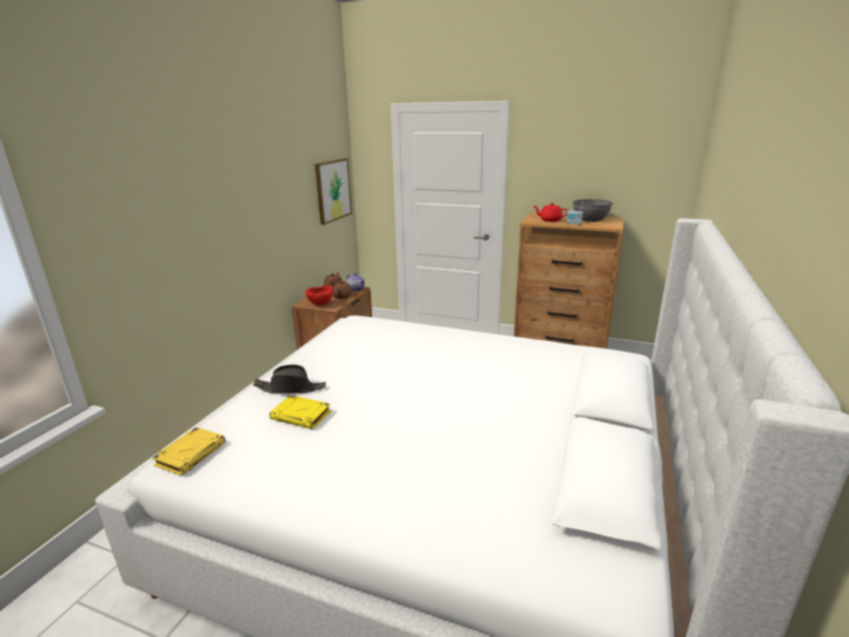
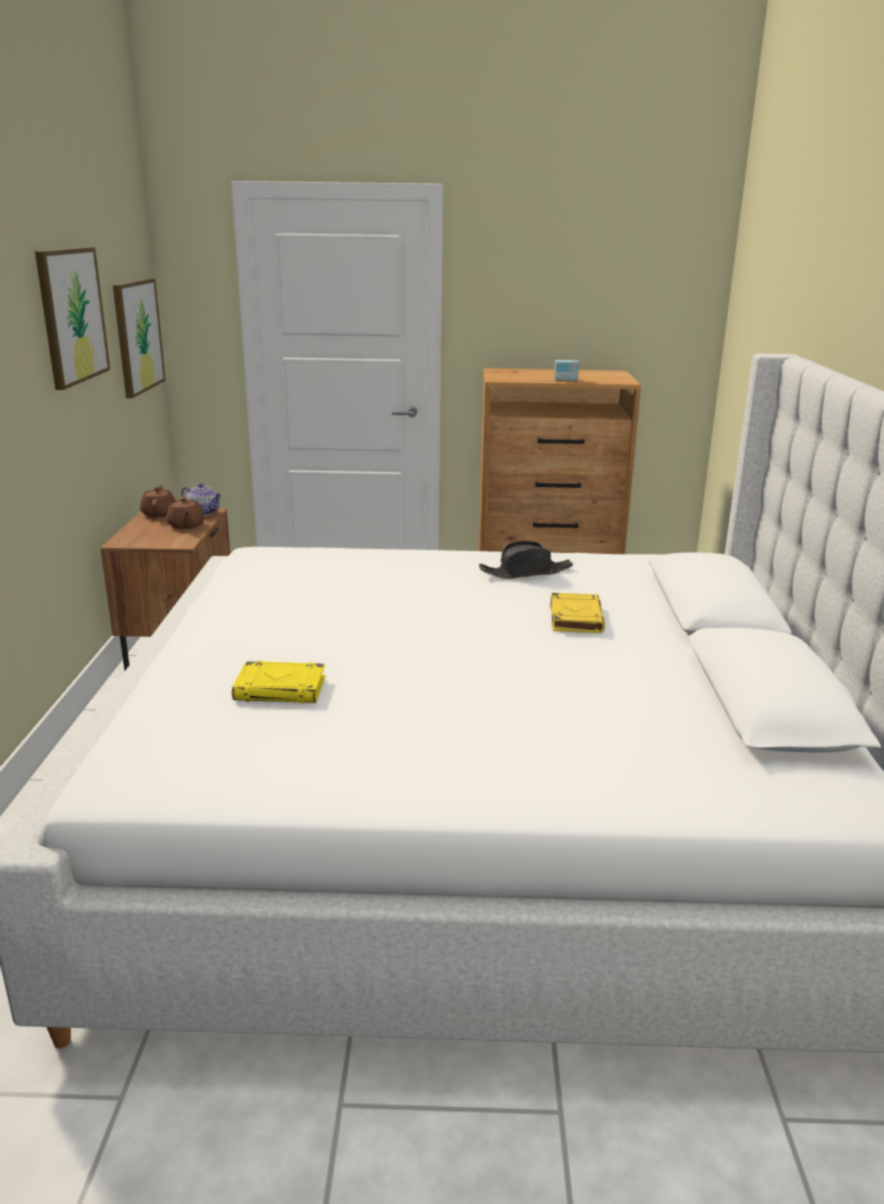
camera: 20 degrees left, 0 degrees up
yellow book [152,427,225,476] -> yellow book moved to [550,593,605,633]
black hat [253,364,326,393] -> black hat moved to [479,541,573,579]
red bowl [305,285,333,306] -> none
red teapot [534,203,569,222] -> none
grey bowl [573,199,613,222] -> none
none -> picture [35,247,110,390]

